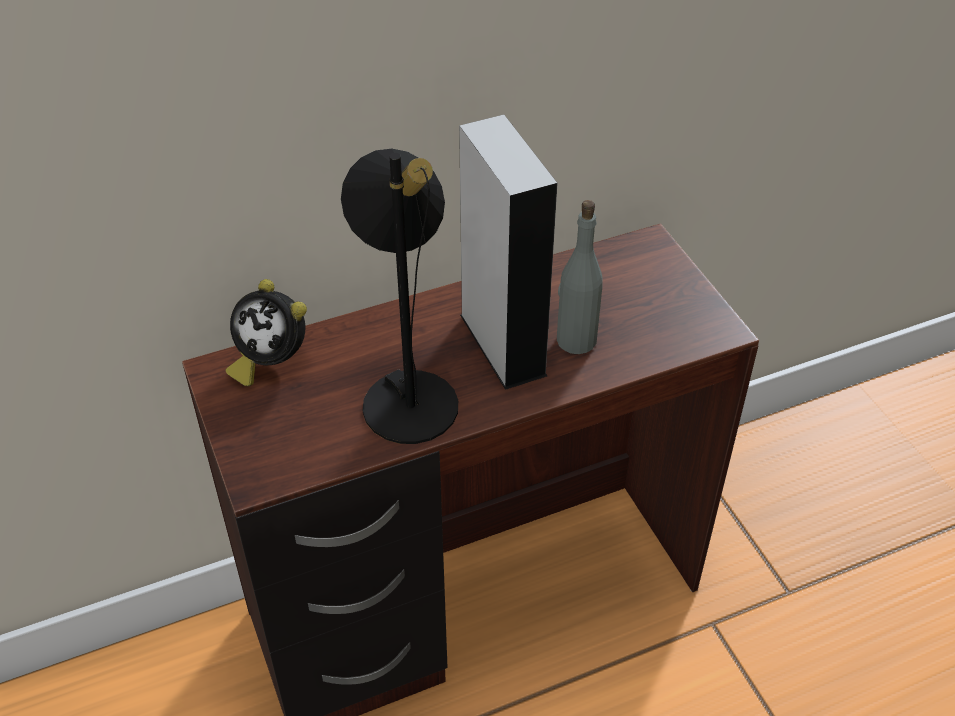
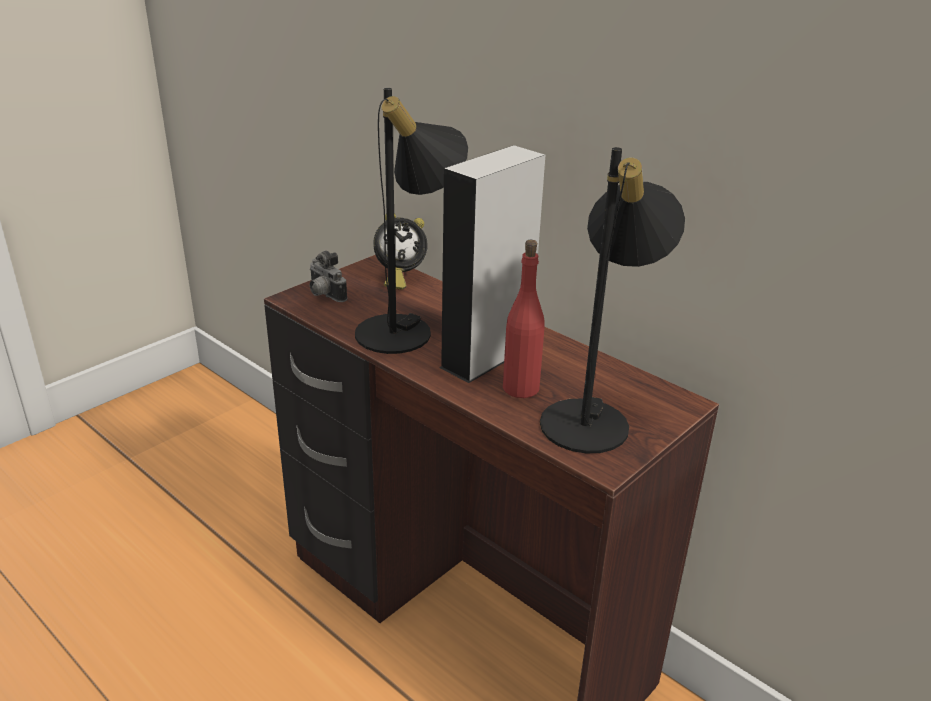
camera: 65 degrees right, 15 degrees down
alarm clock [226,279,307,386] -> alarm clock turned 105 degrees counterclockwise [373,213,428,289]
grey bottle [557,200,603,354] -> red bottle [503,240,545,398]
none -> camera [310,251,347,302]
none -> black table lamp [540,147,685,453]

